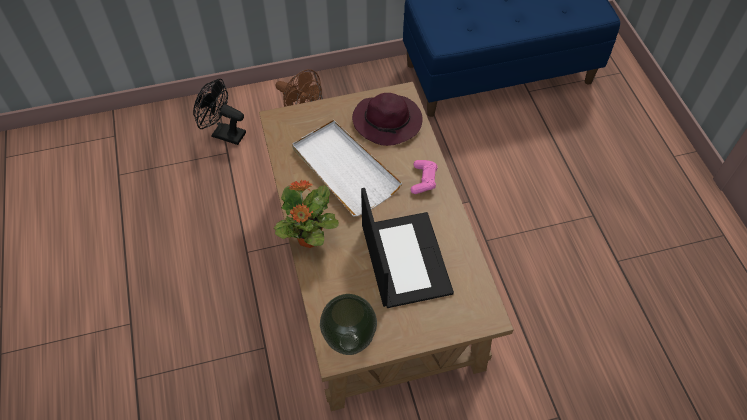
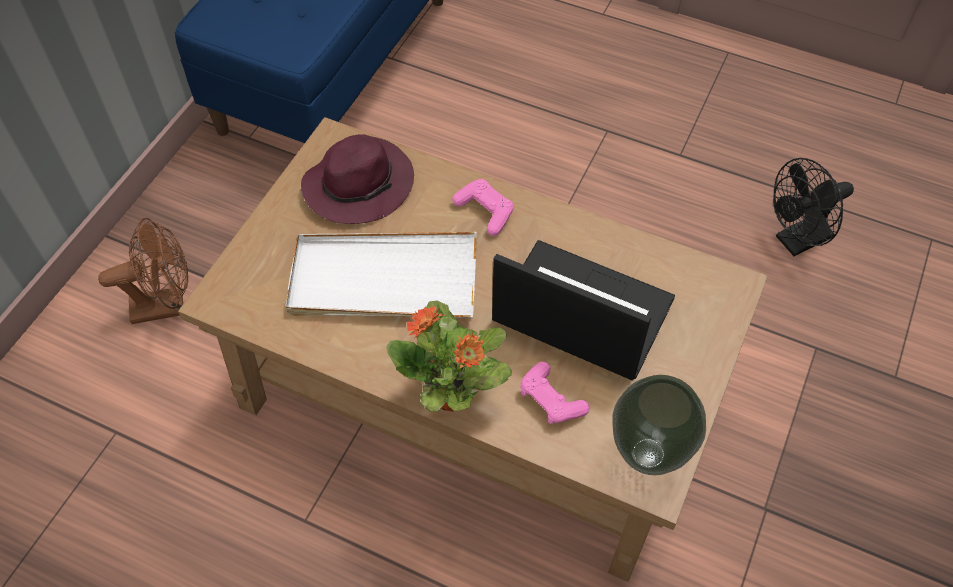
camera: 50 degrees left, 0 degrees up
black fan [193,79,246,145] -> black fan moved to [773,158,854,256]
none -> pink game controller [520,361,590,424]

